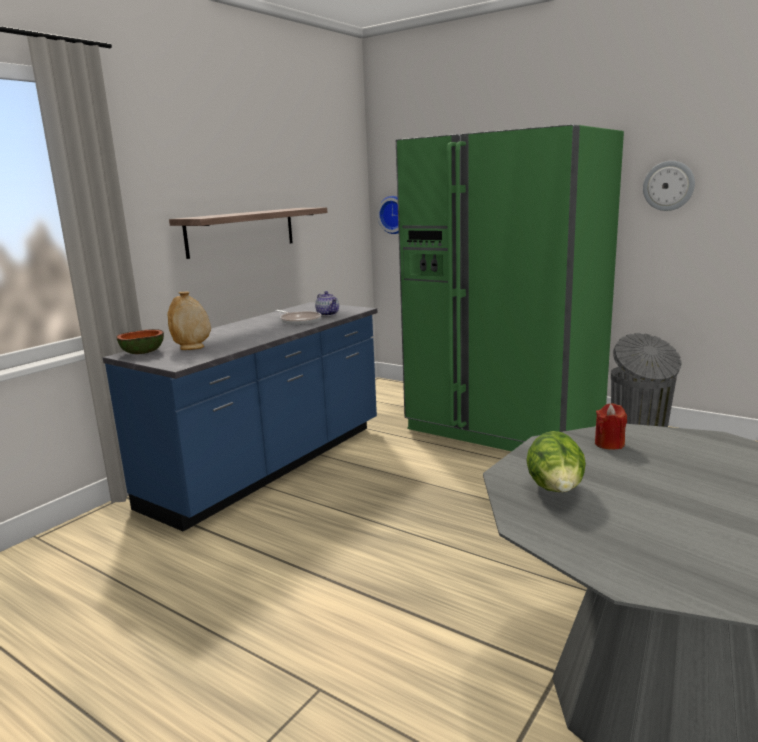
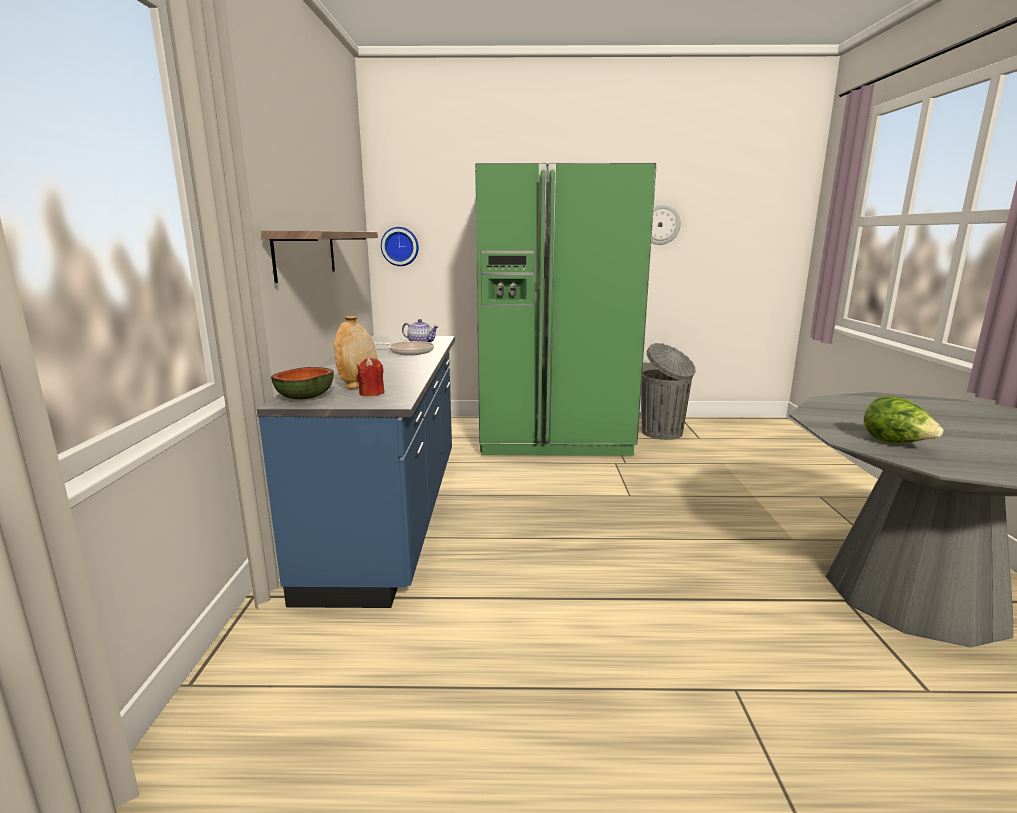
camera: 35 degrees left, 0 degrees up
red candle [595,403,627,450] -> red candle moved to [357,357,384,396]

